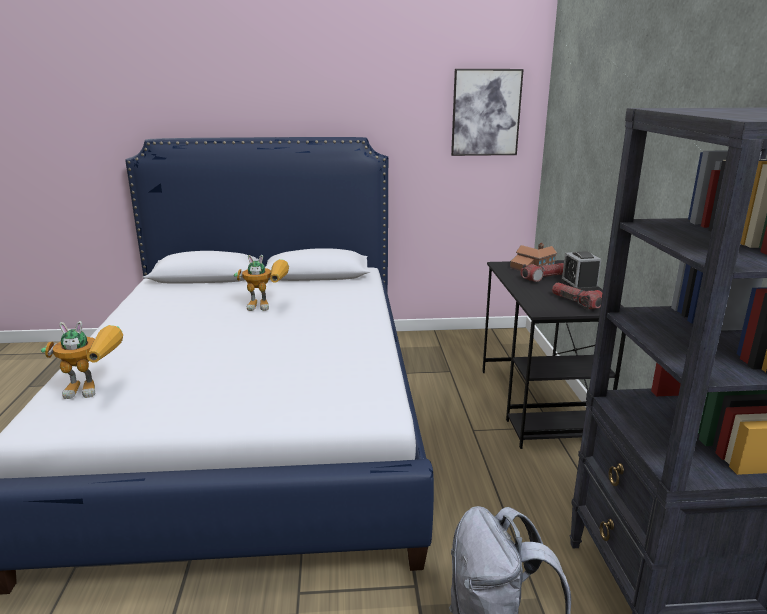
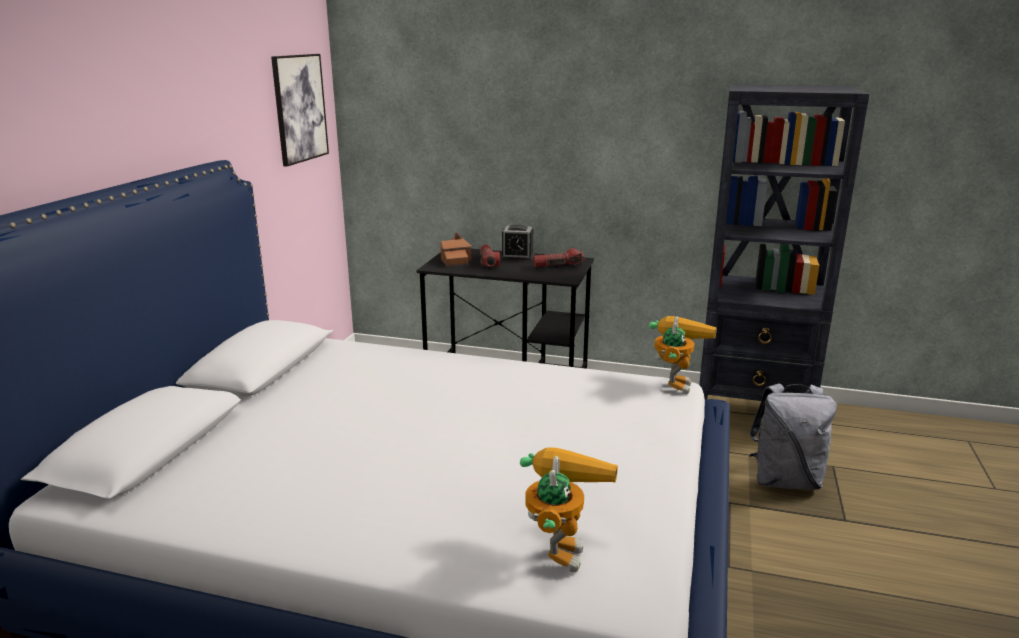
camera: 70 degrees left, 0 degrees up
toy robot [234,255,289,311] -> toy robot moved to [649,316,717,394]

